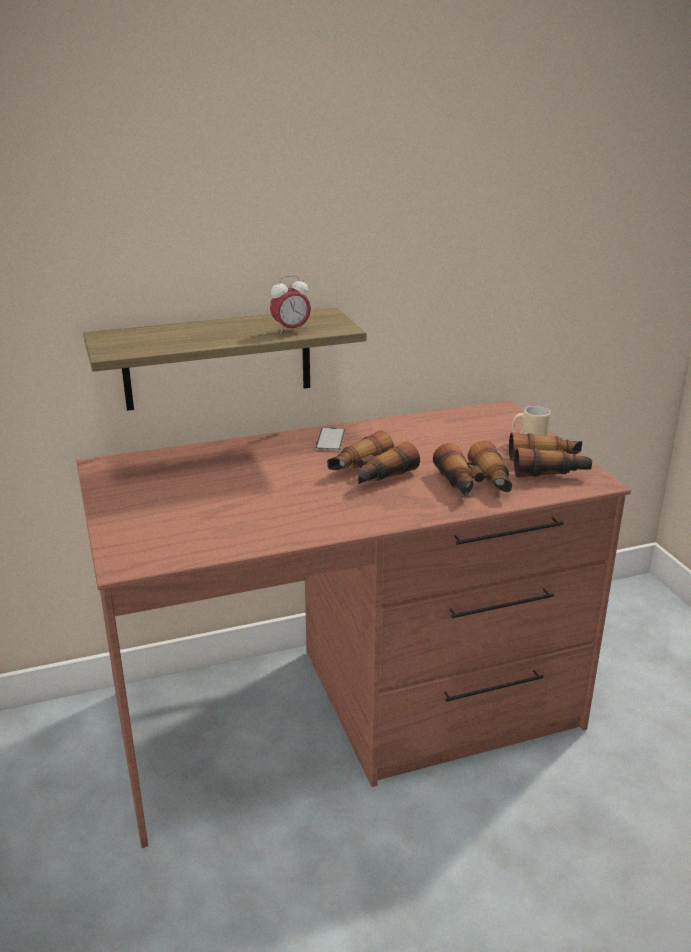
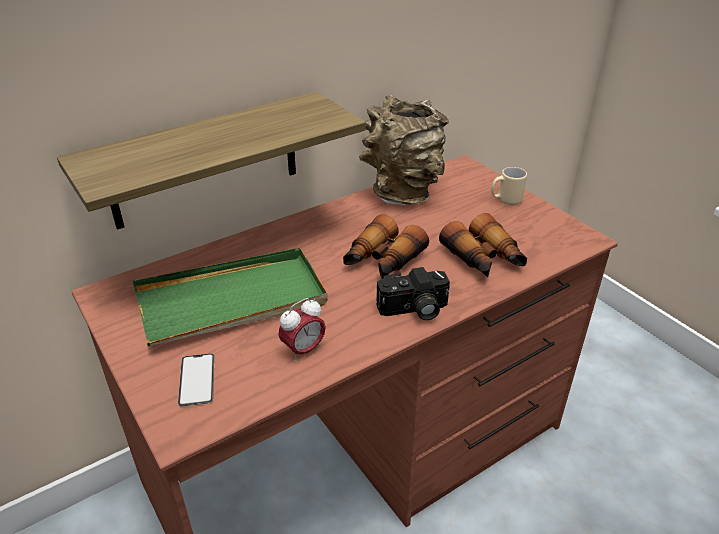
camera: 15 degrees left, 10 degrees up
alarm clock [270,275,311,334] -> alarm clock moved to [279,298,326,361]
phone [315,427,345,450] -> phone moved to [178,353,214,407]
binoculars [509,432,592,478] -> none
none -> green tray [133,247,328,346]
none -> brown vase [359,95,449,205]
none -> camera [376,267,450,320]

